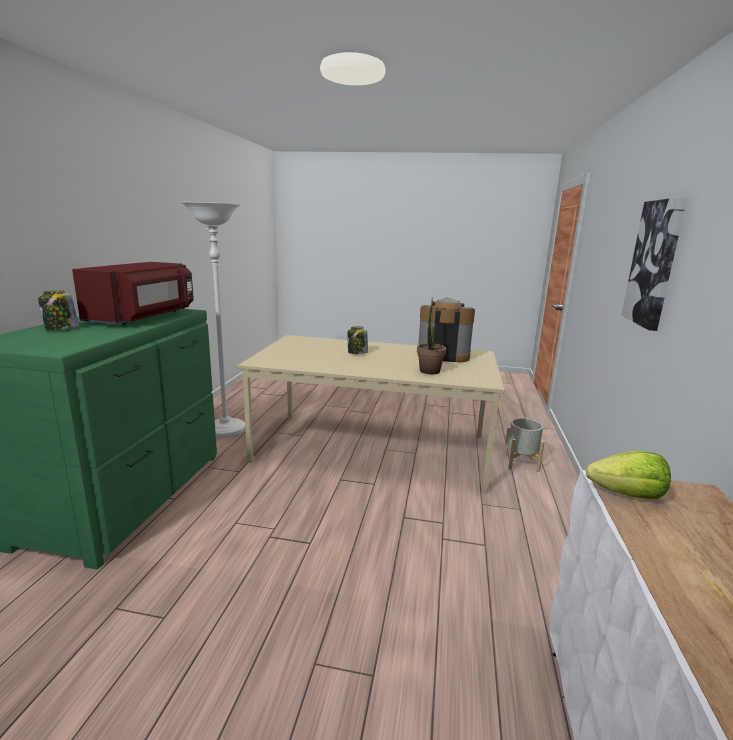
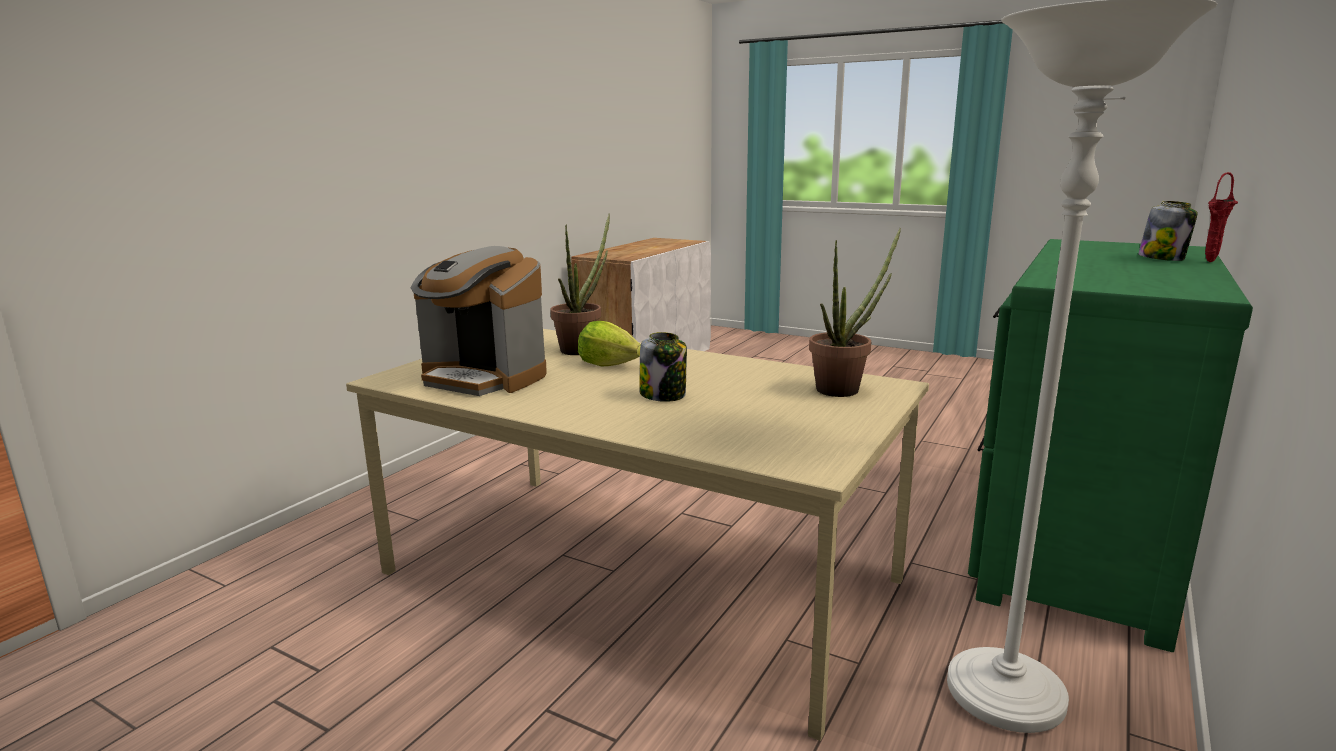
camera: 160 degrees left, 0 degrees up
red microwave [72,262,194,325] -> none
grey planter [504,418,545,472] -> none
lettuce [586,451,671,499] -> lettuce moved to [578,321,641,367]
picture [621,197,687,331] -> none
none -> potted plant [809,228,901,397]
none -> red vase [1205,172,1238,262]

